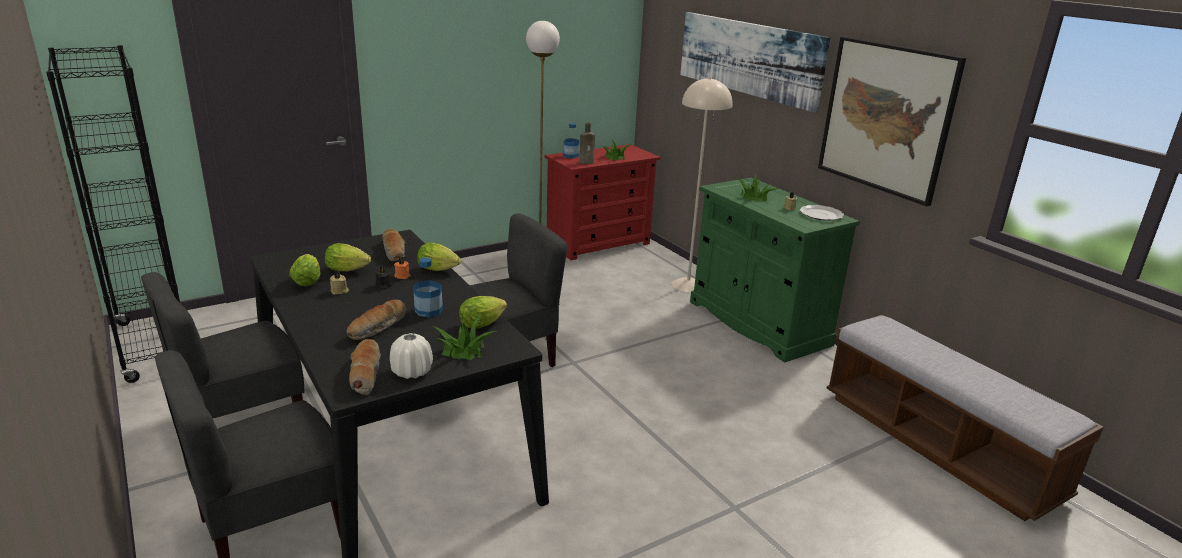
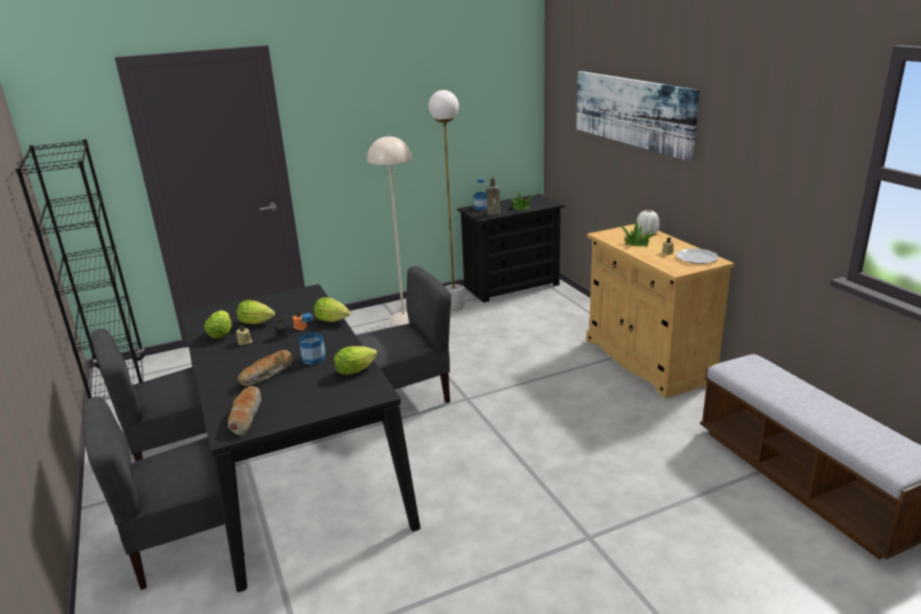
camera: 10 degrees right, 0 degrees up
bread [382,229,405,261] -> none
white vase [390,333,433,379] -> white vase moved to [636,210,660,234]
potted plant [432,315,497,360] -> none
red dresser [545,144,661,260] -> black dresser [458,194,564,303]
beige floor lamp [671,77,733,293] -> beige floor lamp moved to [367,135,412,325]
green cabinet [690,178,860,363] -> beige cabinet [586,224,734,398]
picture [818,37,966,206] -> none

